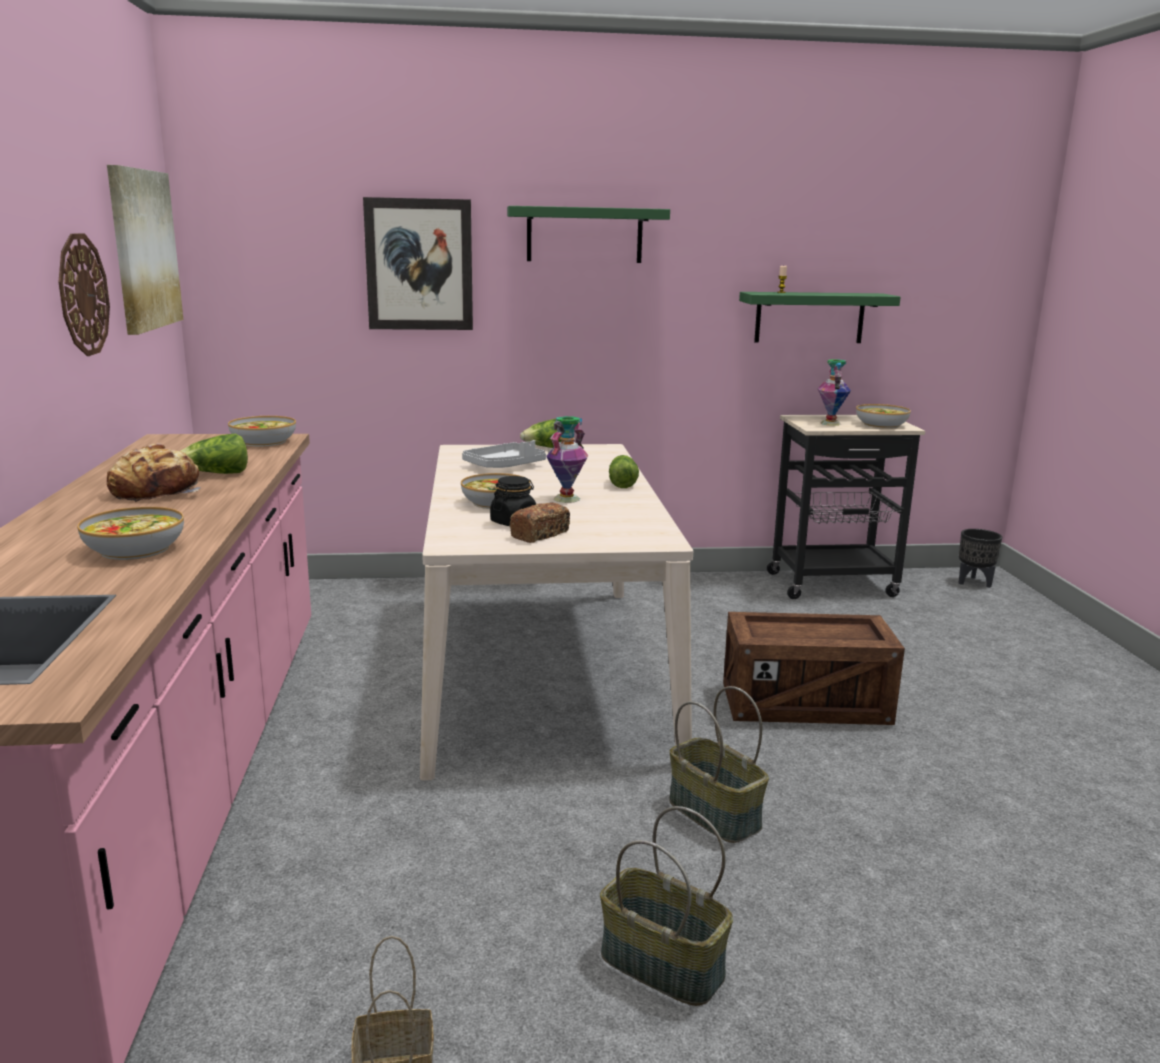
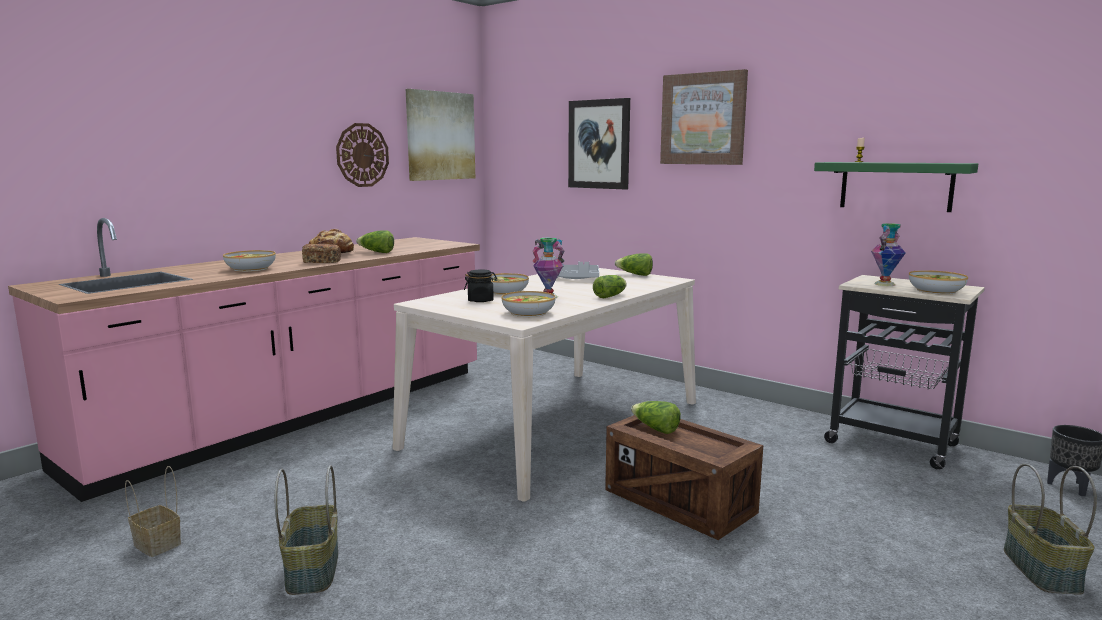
camera: 45 degrees right, 5 degrees down
bowl [228,416,296,447] -> bowl moved to [501,291,556,317]
green shelf [507,206,670,263] -> picture [660,69,748,165]
bread [510,502,570,543] -> bread moved to [302,244,341,263]
basket [669,686,769,843] -> basket moved to [1004,464,1097,595]
none -> lettuce [631,401,681,434]

